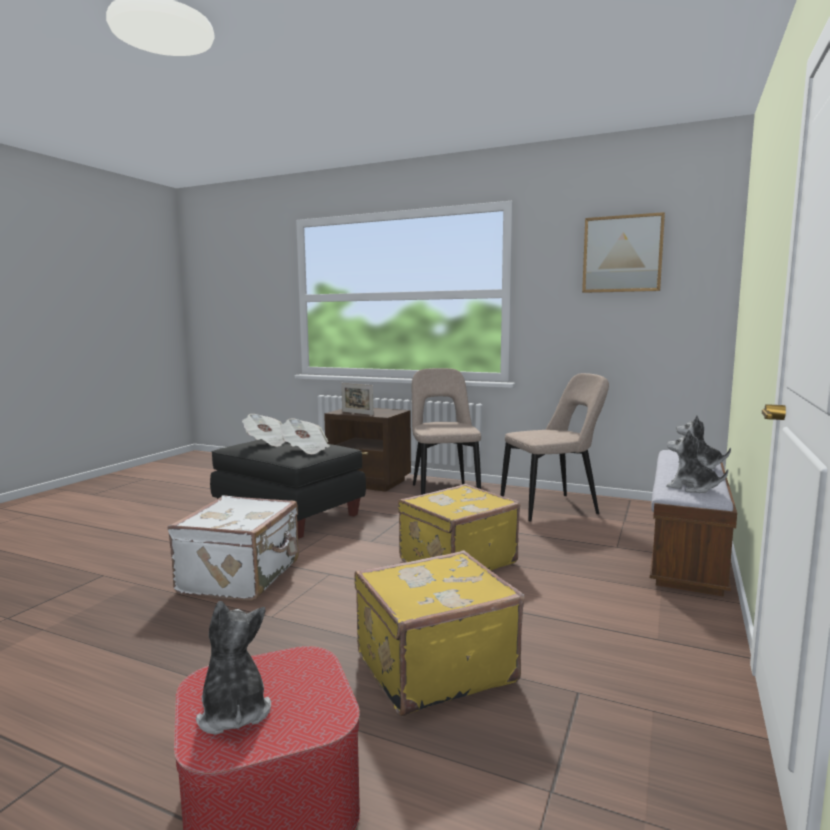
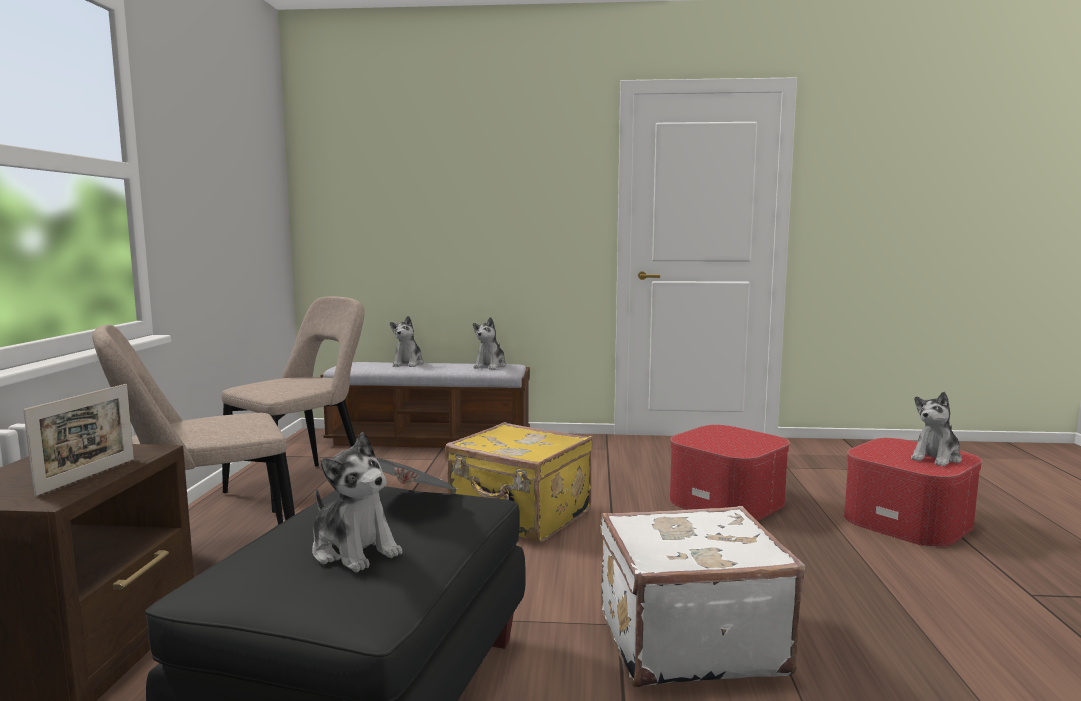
camera: 110 degrees left, 0 degrees up
newspaper [242,414,286,447] -> plush toy [312,432,403,572]
yellow suitcase [354,550,524,717] -> ottoman [670,425,790,521]
beige chair [500,373,609,522] -> beige chair turned 75 degrees clockwise [222,296,365,513]
picture [582,212,665,293] -> none

